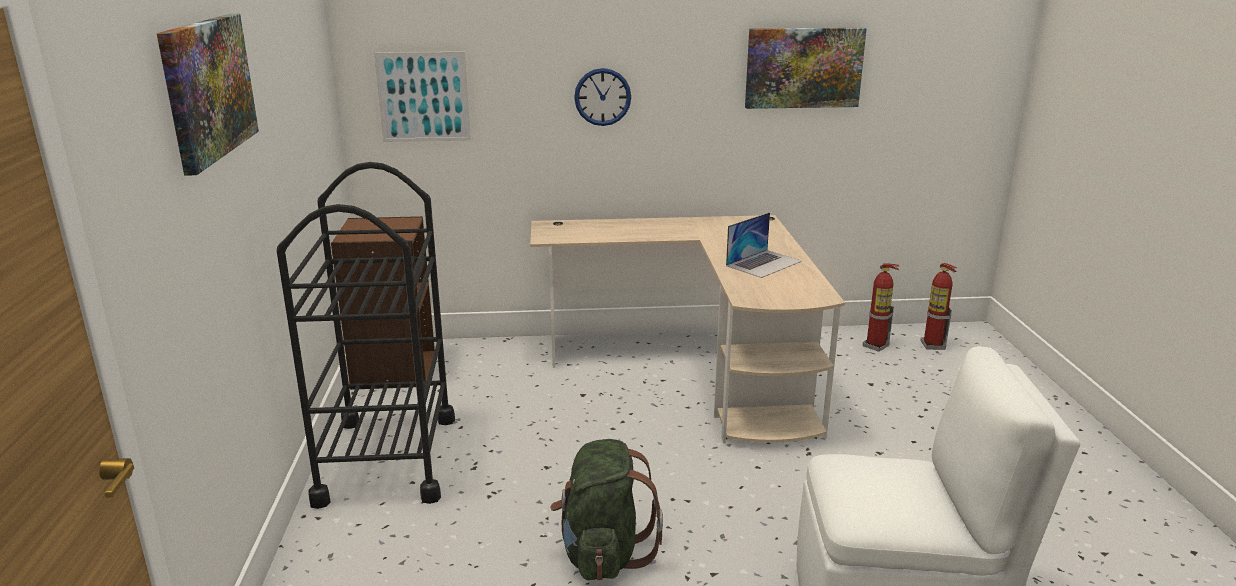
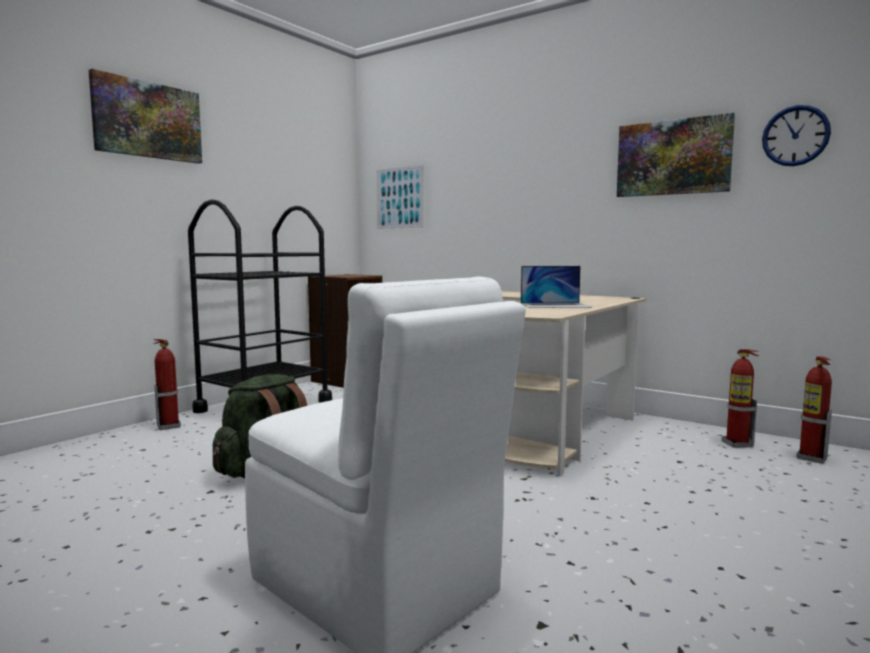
camera: 40 degrees right, 15 degrees down
wall clock [574,68,631,126] -> wall clock moved to [762,105,831,166]
none -> fire extinguisher [154,339,181,430]

